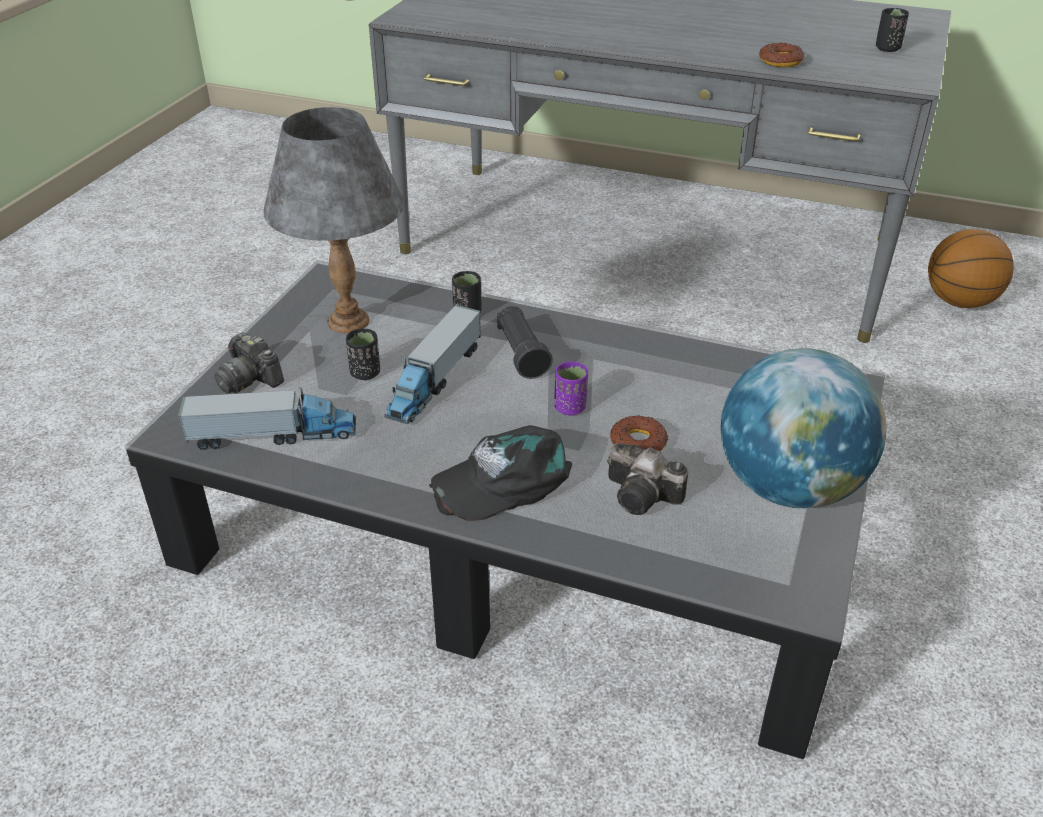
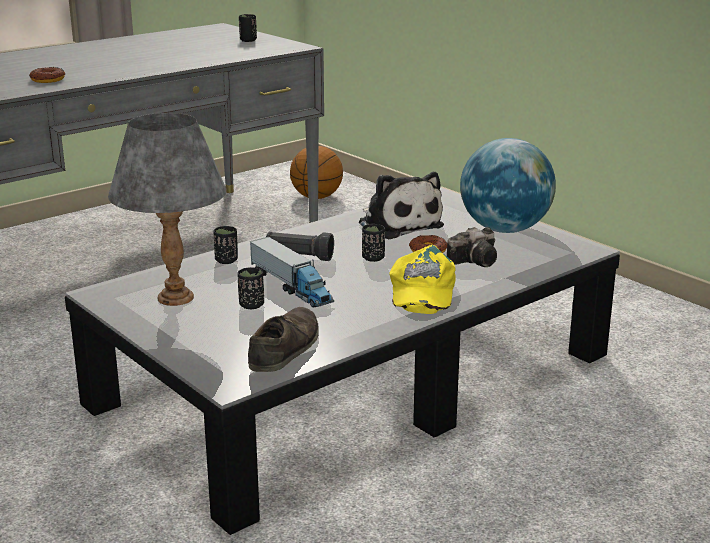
camera: 60 degrees left, 15 degrees down
toy truck [177,387,356,450] -> brown shoe [248,307,319,372]
camera [214,332,284,394] -> none
black cap [429,425,572,521] -> yellow cap [389,245,456,314]
purple cup [554,361,588,415] -> black cup [362,224,385,262]
donut [759,42,805,67] -> donut moved to [29,67,65,83]
none -> plush toy [359,172,444,239]

